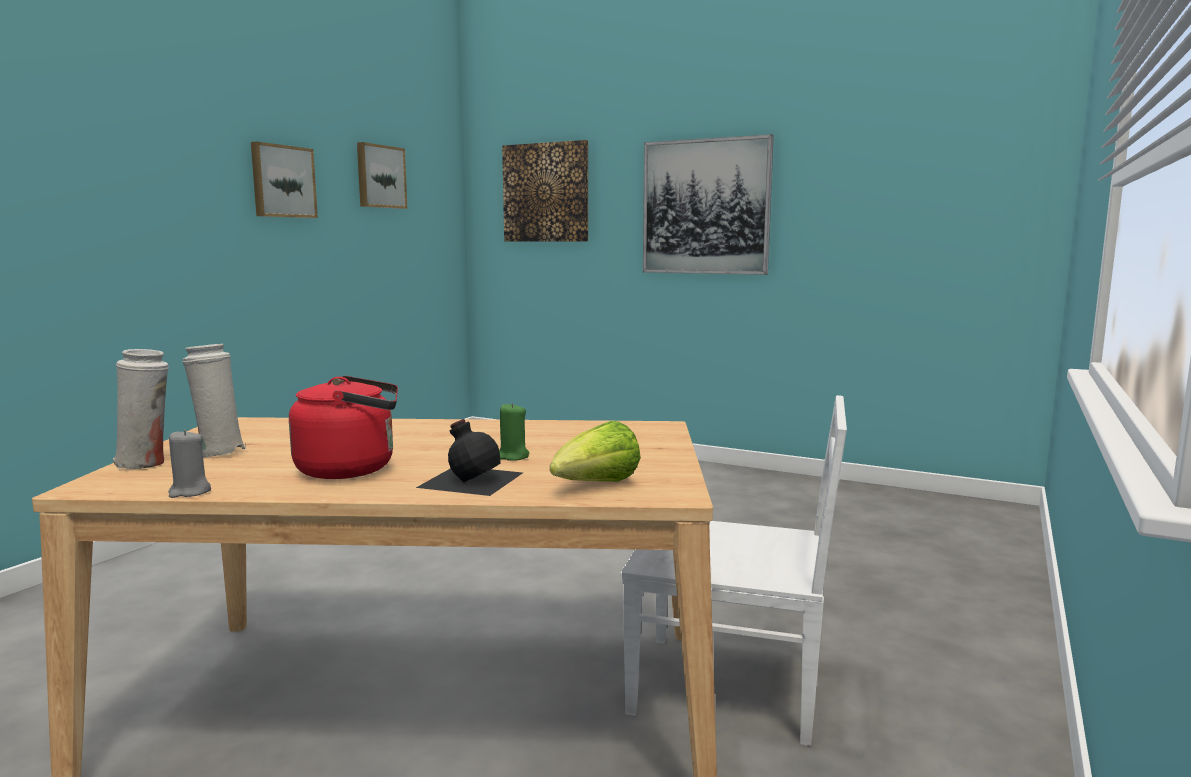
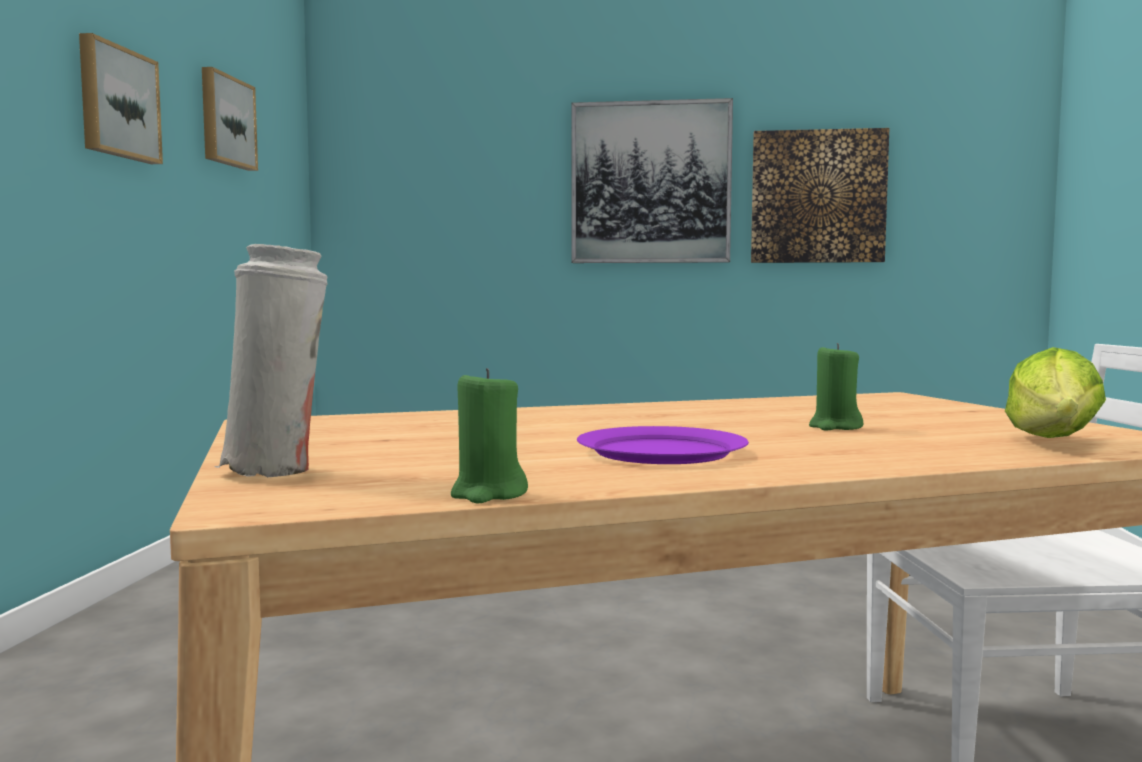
camera: 20 degrees left, 5 degrees down
grey candle [168,429,211,498] -> green candle [451,368,528,503]
white vase [183,344,246,458] -> none
red kettle [289,376,398,479] -> purple plate [577,426,749,464]
black bottle [416,419,523,496] -> none
picture [502,140,588,241] -> picture moved to [751,128,889,263]

